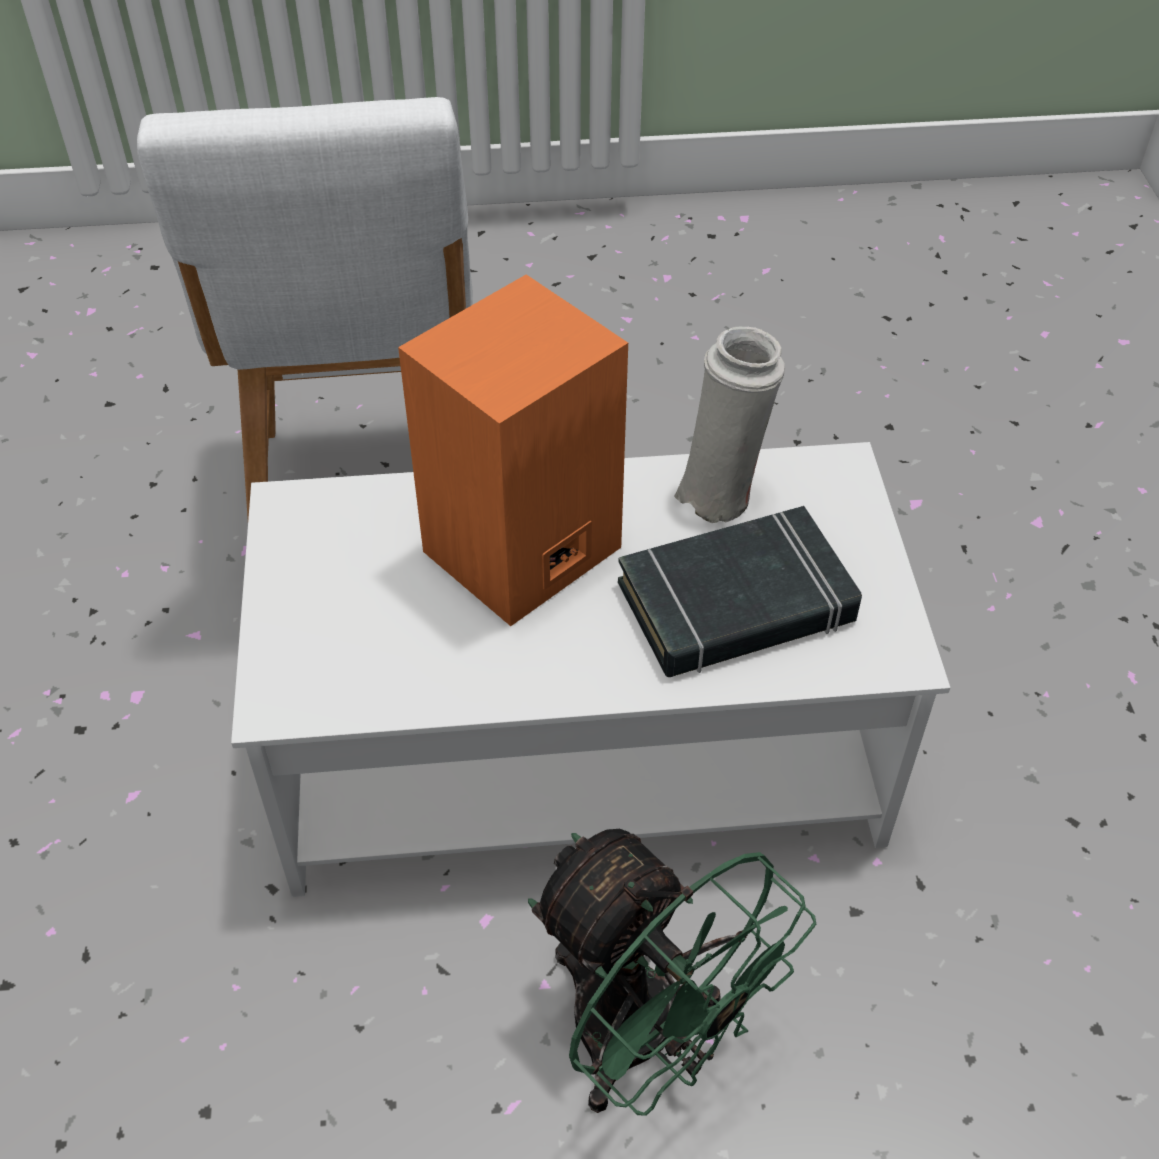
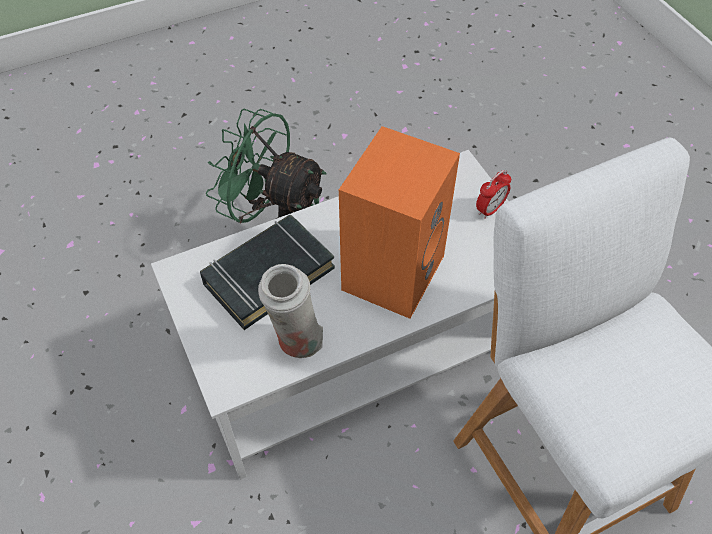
camera: 160 degrees right, 5 degrees up
none -> alarm clock [476,170,511,219]

